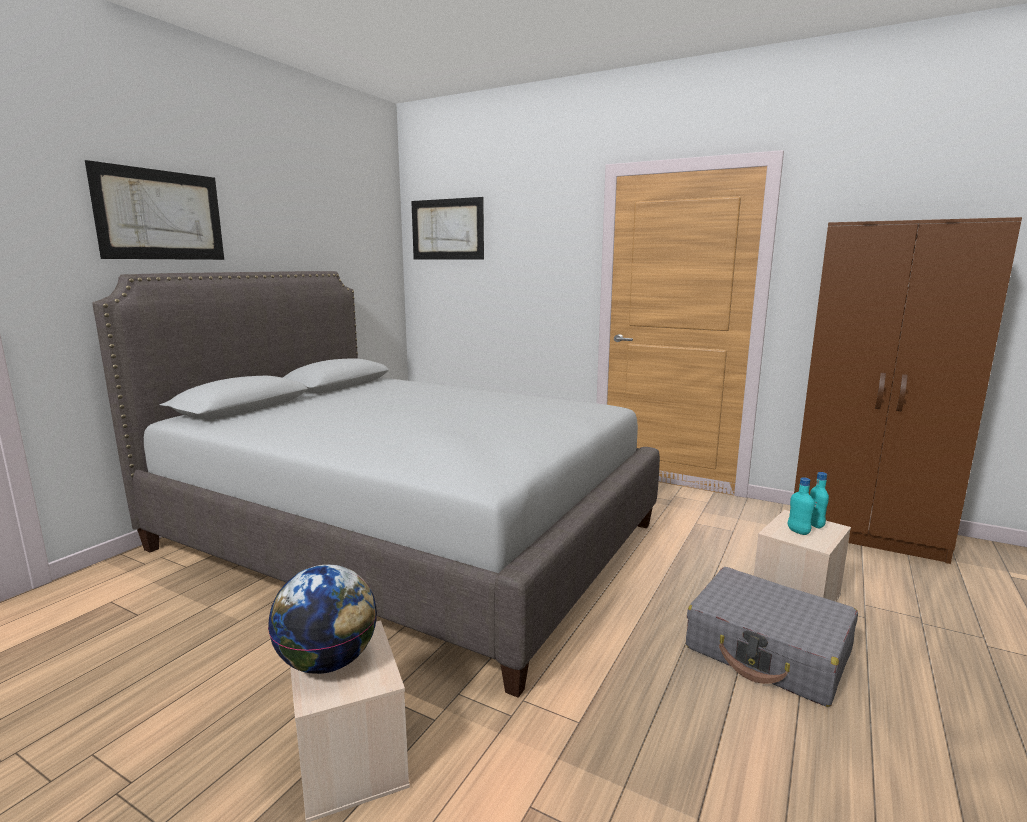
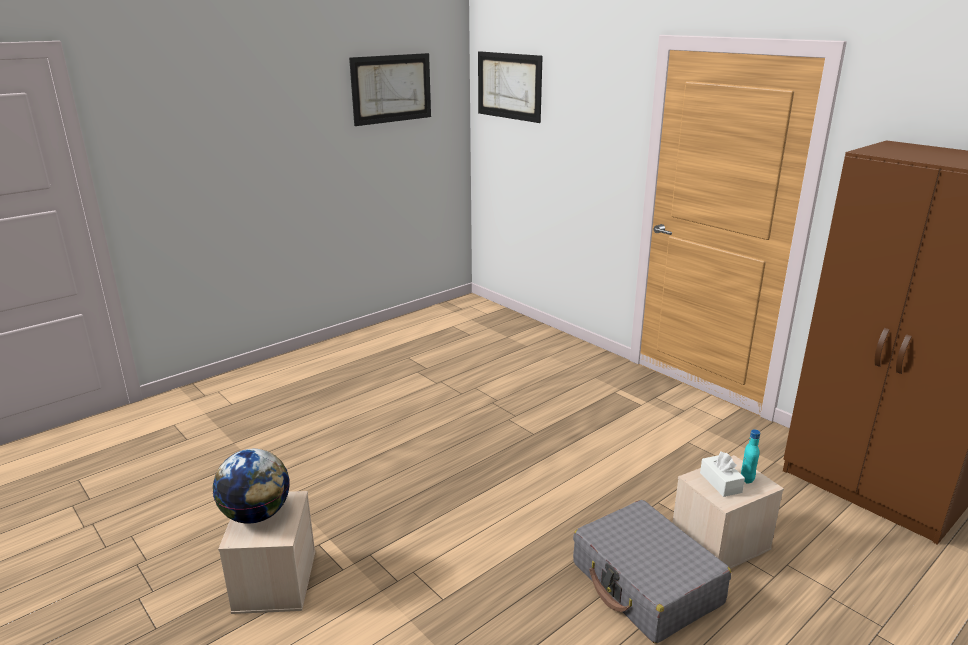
camera: 20 degrees right, 10 degrees up
picture [85,160,224,260] -> picture moved to [349,53,431,126]
grey bed [92,271,660,698] -> none
turquoise bottle [788,477,815,535] -> white tissue box [700,451,745,497]

